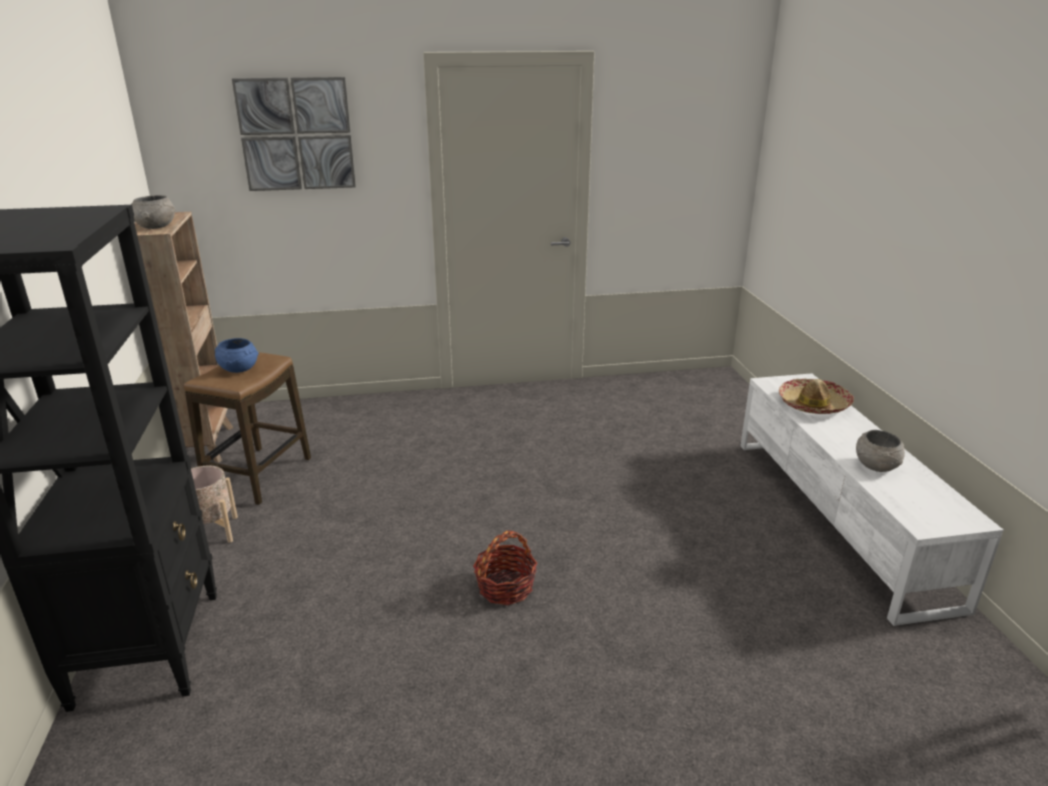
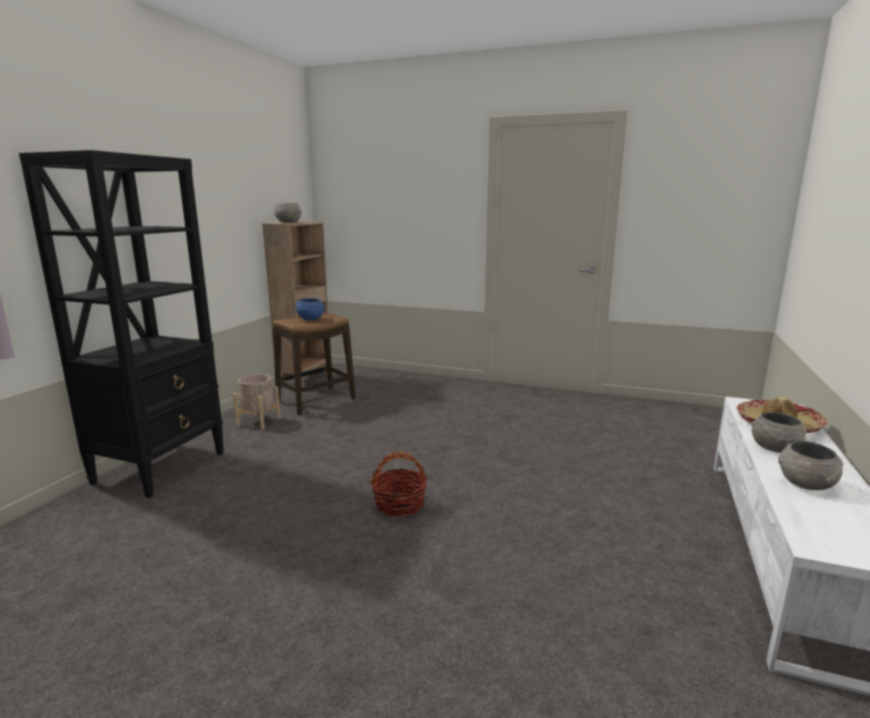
camera: 30 degrees right, 10 degrees down
picture [232,77,356,191] -> none
none -> grey bowl [752,412,807,453]

